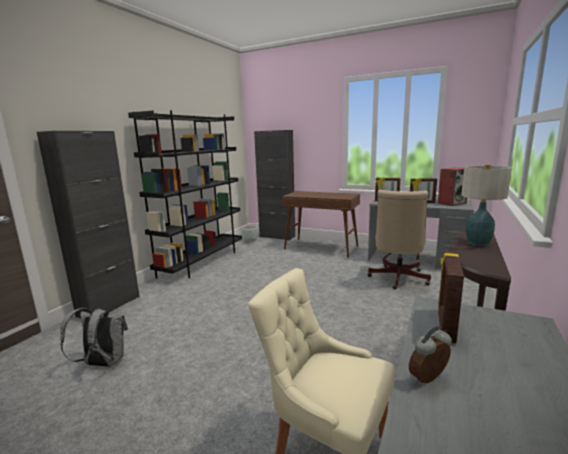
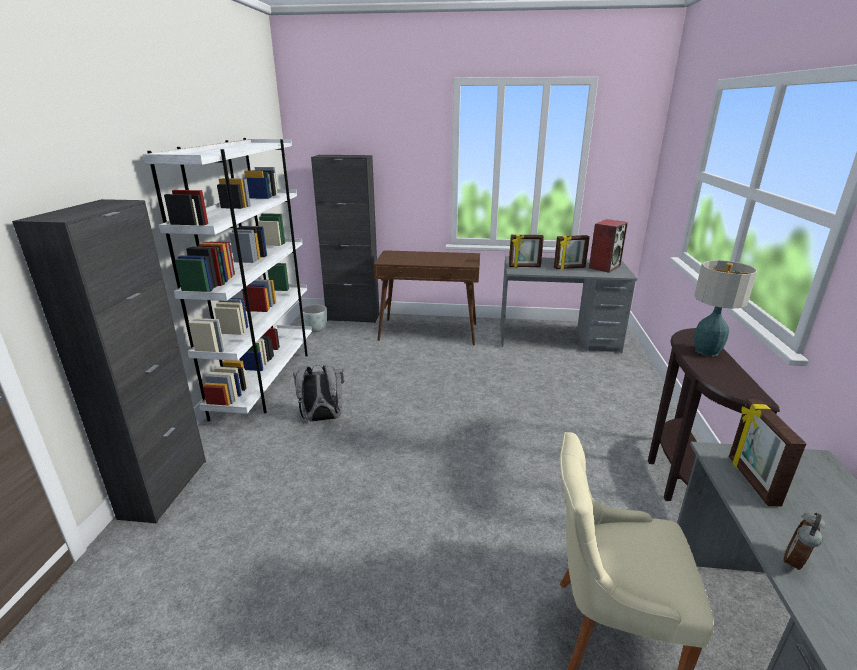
camera: 20 degrees left, 10 degrees up
grey backpack [60,308,128,367] -> grey backpack moved to [293,365,344,422]
black bookcase [128,110,242,279] -> white bookcase [143,138,312,422]
beige office chair [368,190,431,289] -> none

